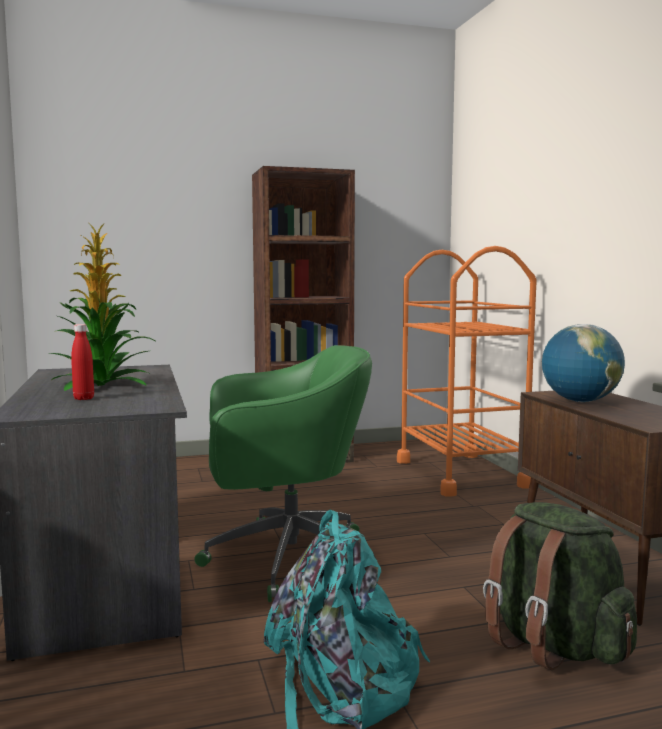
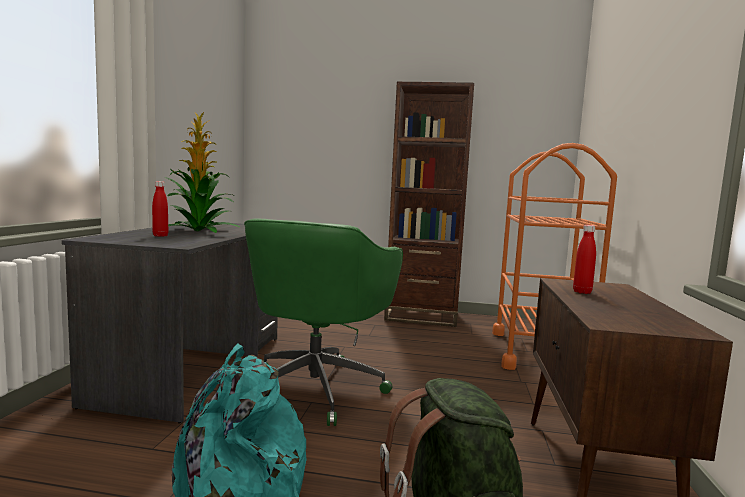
camera: 25 degrees right, 0 degrees up
green office chair [195,345,372,602] -> green office chair turned 90 degrees clockwise [244,218,403,426]
globe [542,324,625,402] -> red bottle [573,225,596,294]

